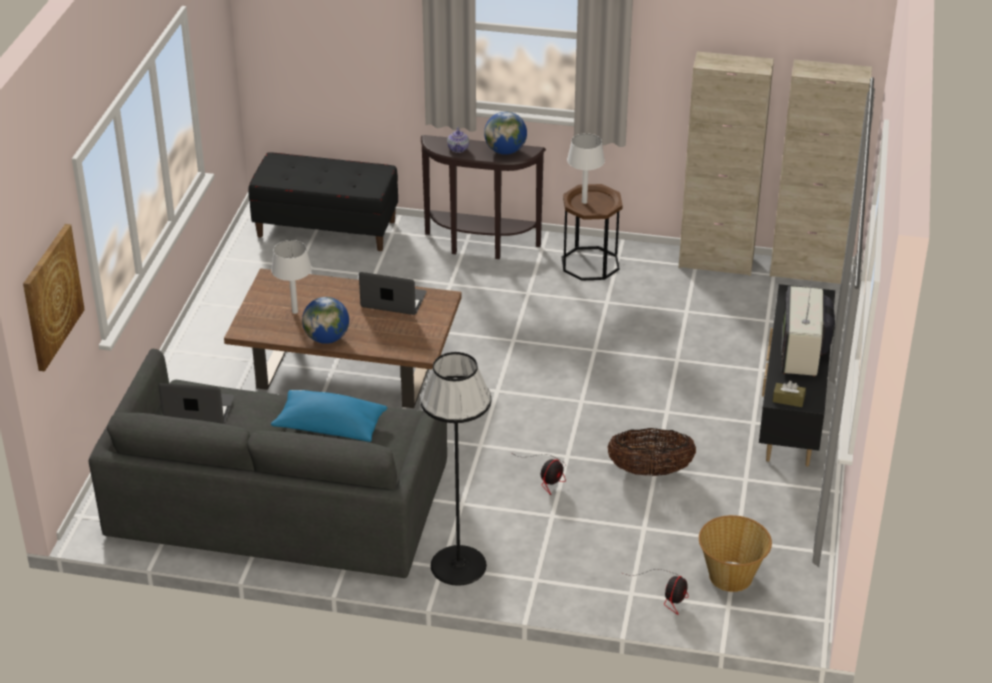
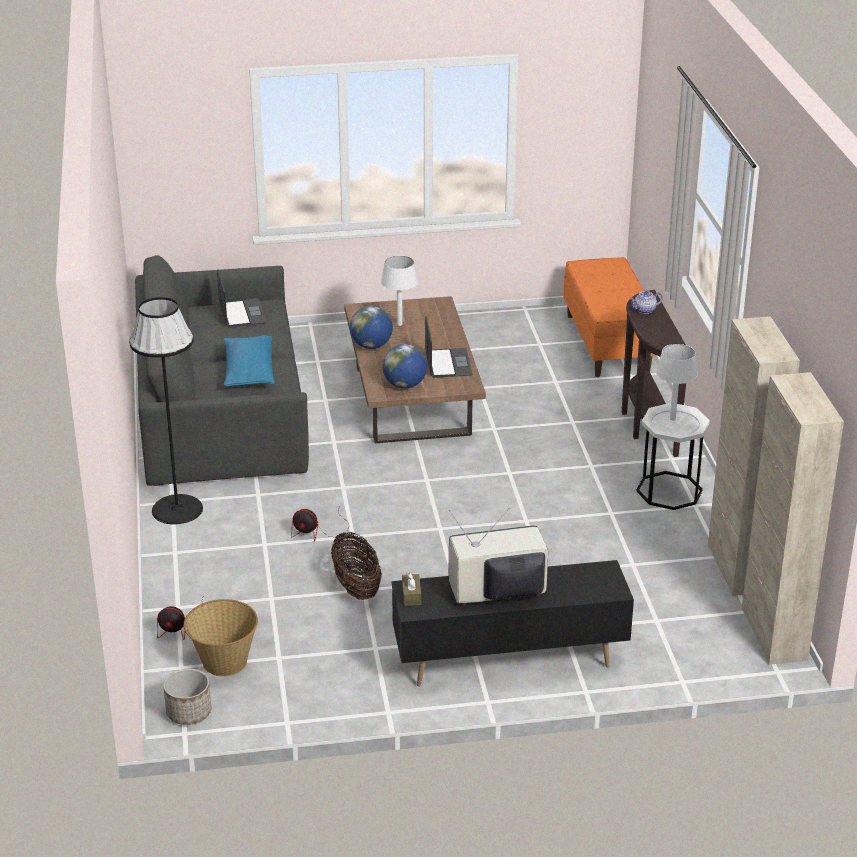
camera: 70 degrees right, 5 degrees down
picture [23,224,85,372] -> none
black bench [248,152,398,251] -> orange bench [564,257,657,377]
globe [484,111,527,155] -> globe moved to [383,344,427,389]
brown side table [562,184,623,281] -> white side table [637,403,710,510]
none -> planter [163,669,211,725]

